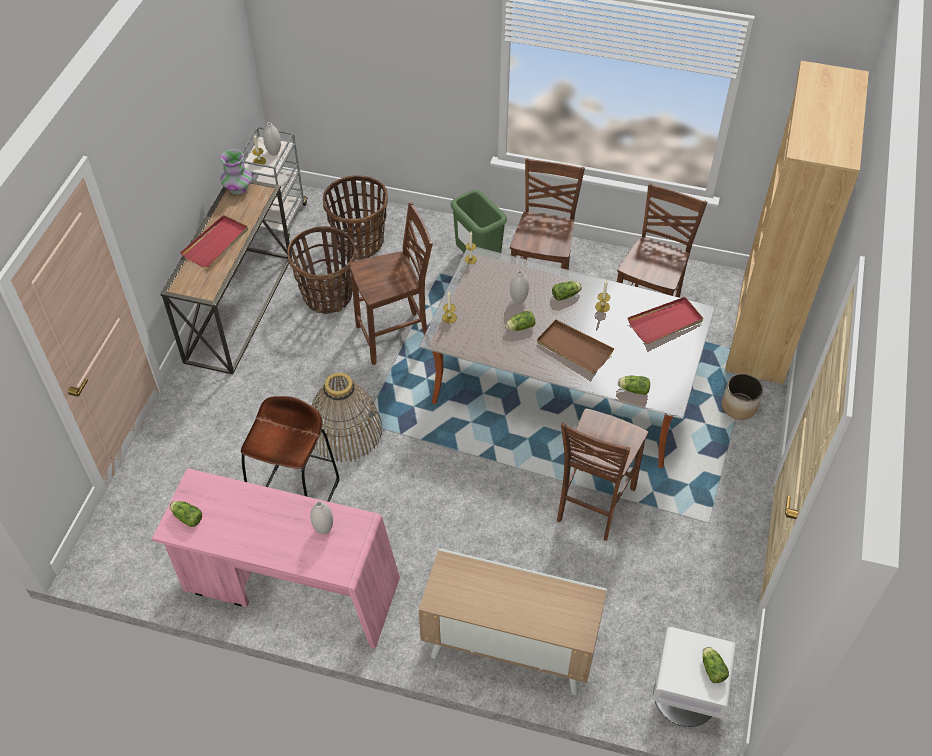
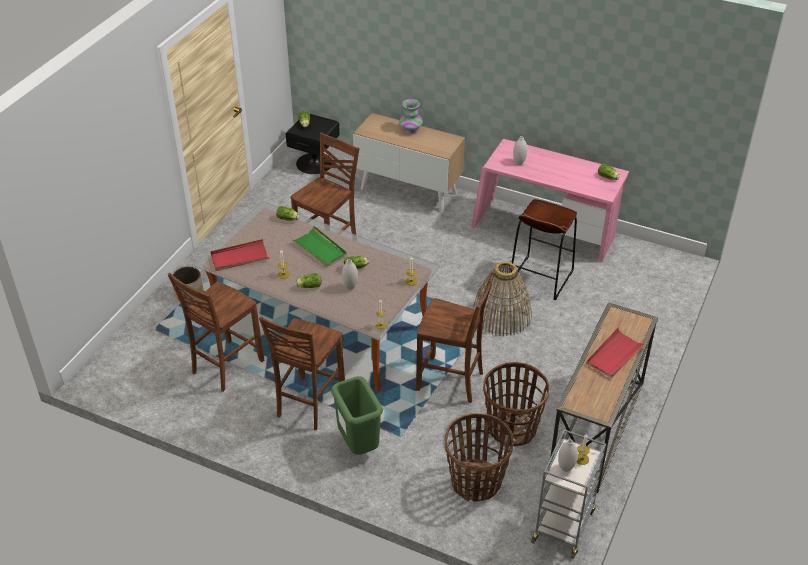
camera: 170 degrees left, 10 degrees down
vase [220,149,252,194] -> vase moved to [399,99,423,134]
brown chair [350,202,433,365] -> brown chair turned 150 degrees counterclockwise [416,271,495,403]
brown tray [537,320,614,374] -> green tray [291,226,347,267]
white nightstand [653,627,736,727] -> black nightstand [286,114,340,174]
brown bookcase [725,61,869,384] -> none

